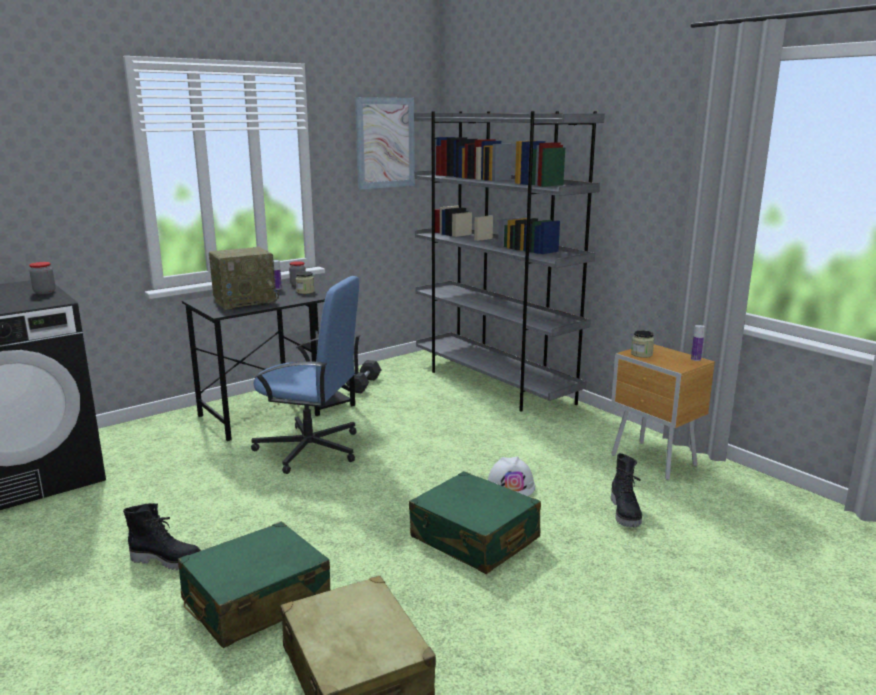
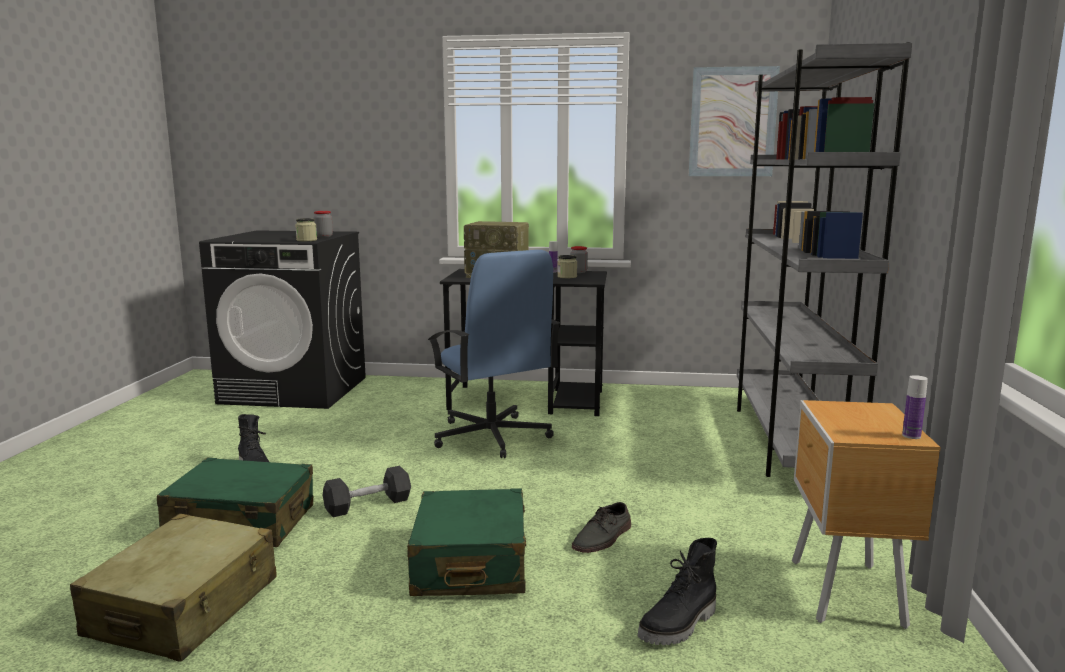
camera: 45 degrees right, 5 degrees down
grey dumbbell [346,360,382,393] -> grey dumbbell moved to [323,466,411,517]
white hard hat [488,456,535,496] -> grey shoe [572,502,631,553]
jar [631,330,654,358] -> jar moved to [295,218,317,241]

